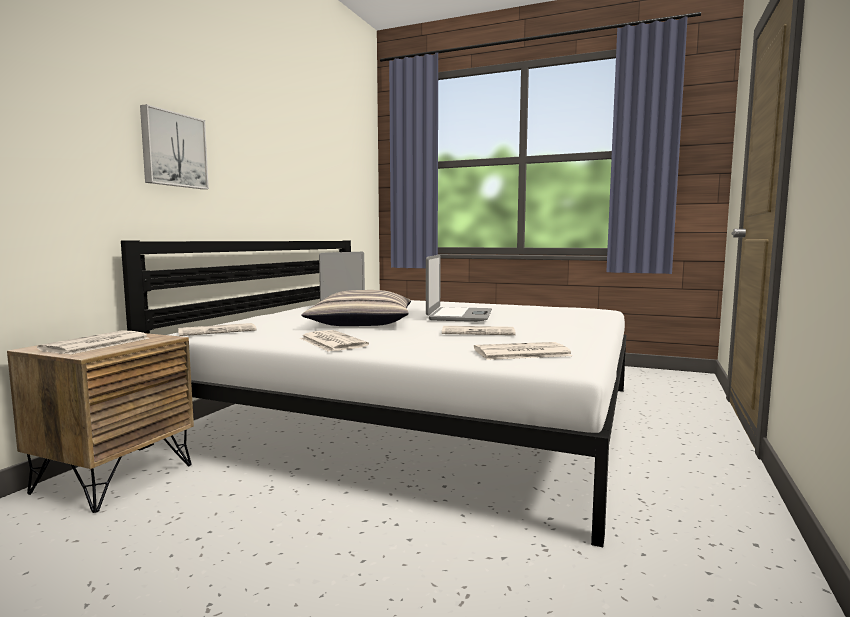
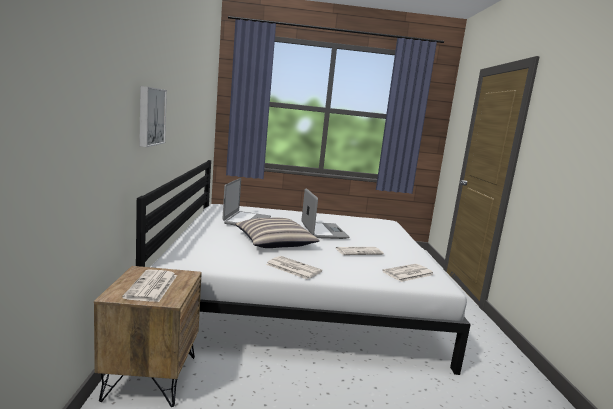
camera: 25 degrees left, 5 degrees up
newspaper [178,323,257,336] -> none

